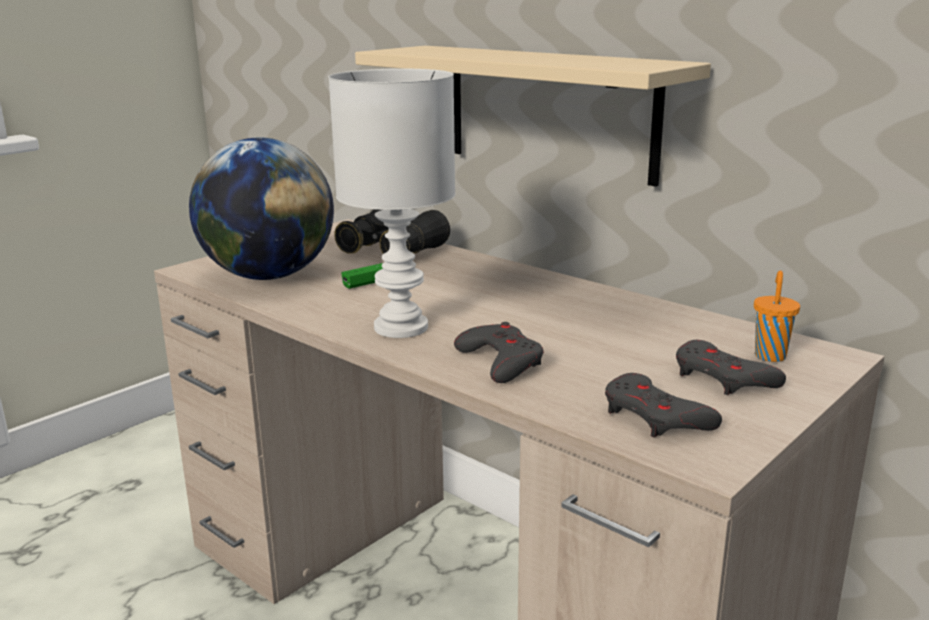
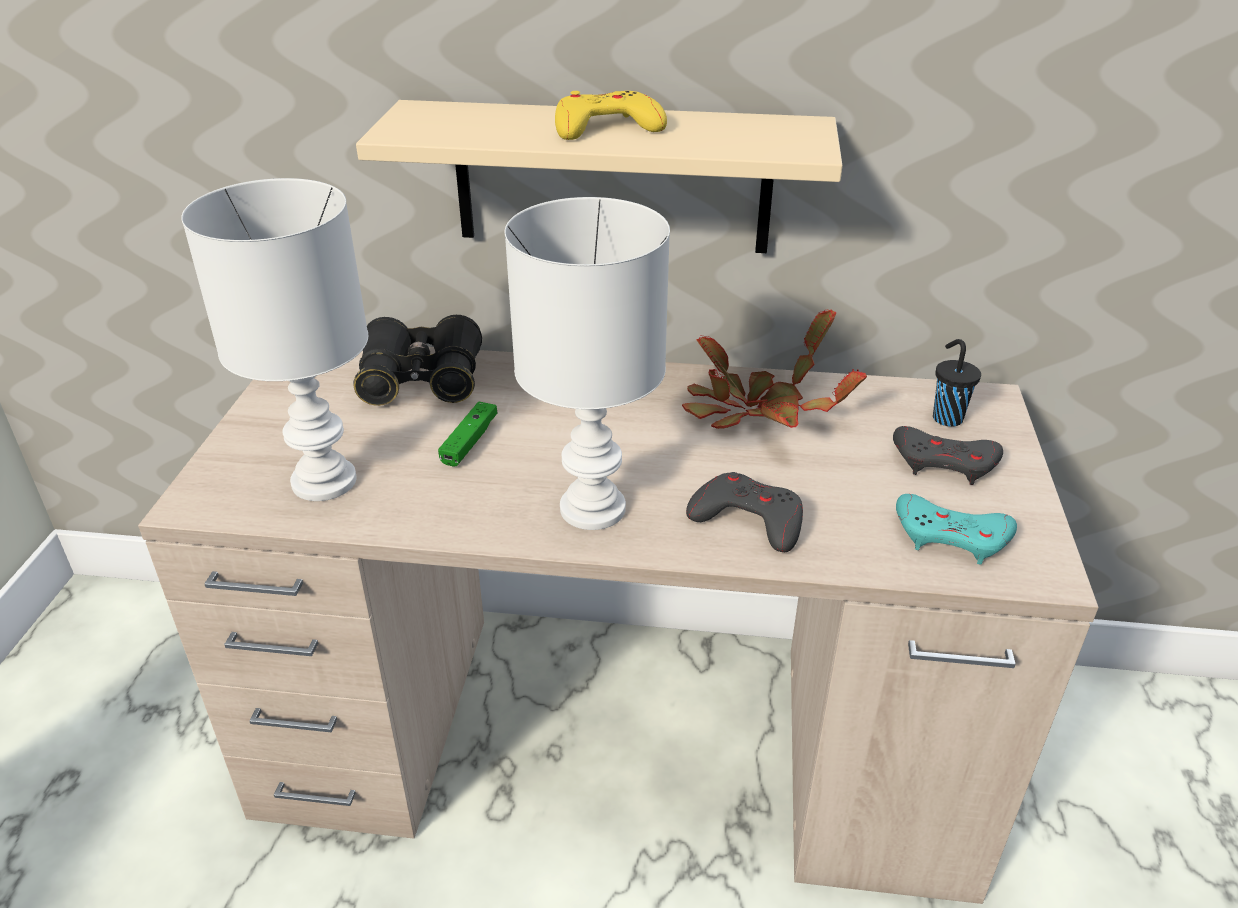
camera: 35 degrees left, 15 degrees up
globe [189,137,334,280] -> white table lamp [181,178,368,501]
grey game controller [605,373,722,437] -> turquoise game controller [896,494,1017,565]
orange cup [754,271,800,362] -> black cup [933,339,981,427]
none -> yellow game controller [555,91,667,140]
none -> potted plant [682,309,867,429]

